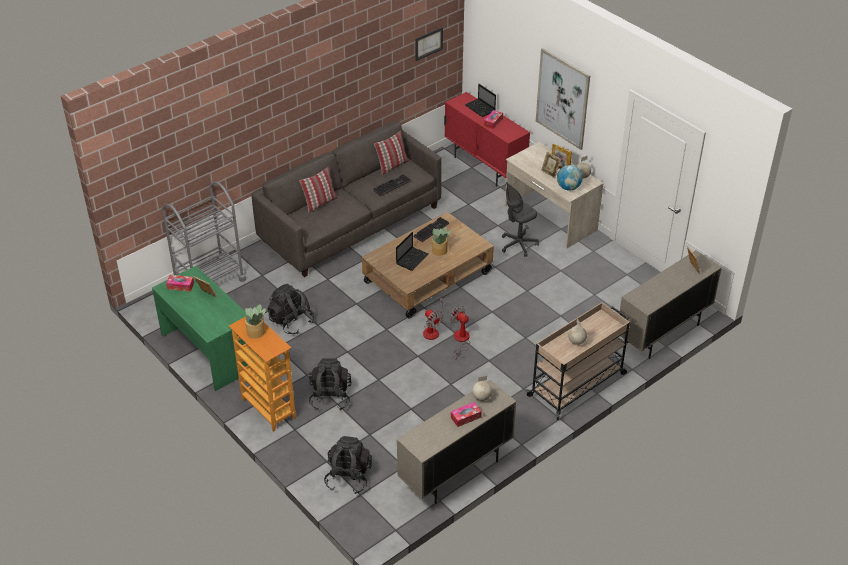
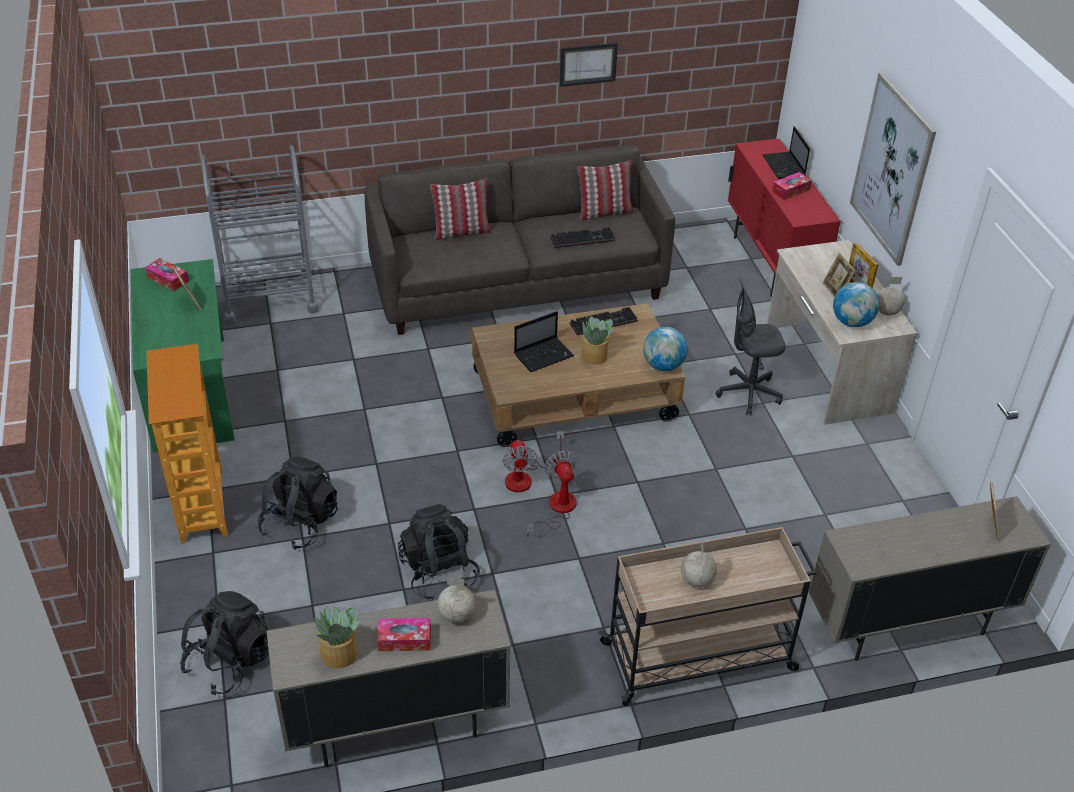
camera: 25 degrees right, 0 degrees up
potted plant [245,304,266,339] -> potted plant moved to [314,606,359,668]
black backpack [268,284,315,334] -> black backpack moved to [398,504,480,600]
picture [415,27,443,61] -> picture moved to [560,43,618,87]
none -> globe [643,327,688,371]

